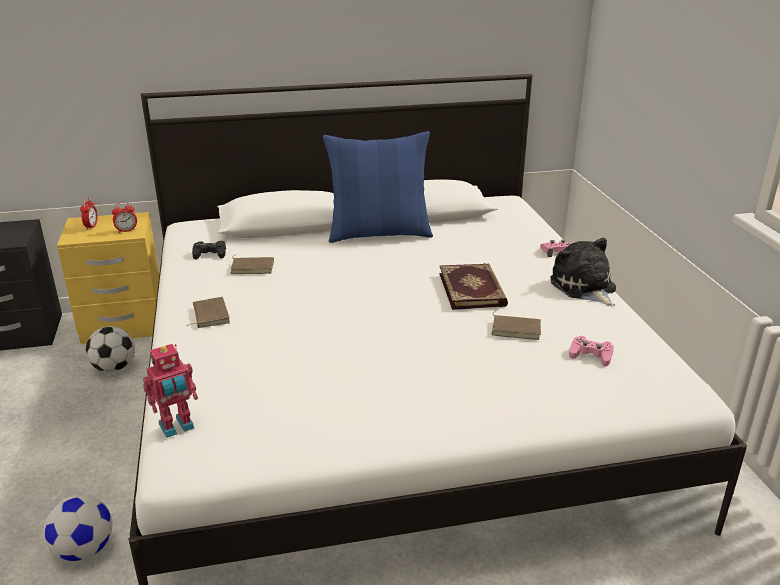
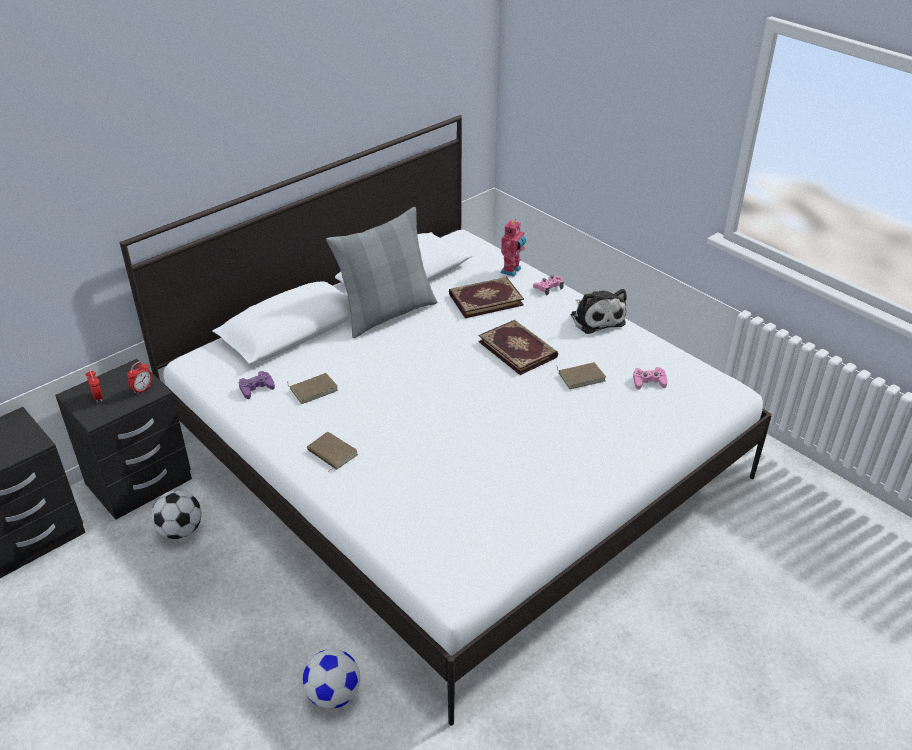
camera: 30 degrees left, 10 degrees up
yellow nightstand [57,212,159,344] -> black nightstand [55,359,192,520]
toy robot [143,344,198,438] -> toy robot moved to [500,219,526,277]
black game controller [192,241,226,259] -> purple game controller [239,371,275,399]
blue pillow [323,131,433,243] -> grey pillow [326,207,437,338]
plush toy [551,238,616,306] -> plush toy turned 150 degrees counterclockwise [571,289,627,334]
none -> book [449,277,524,318]

